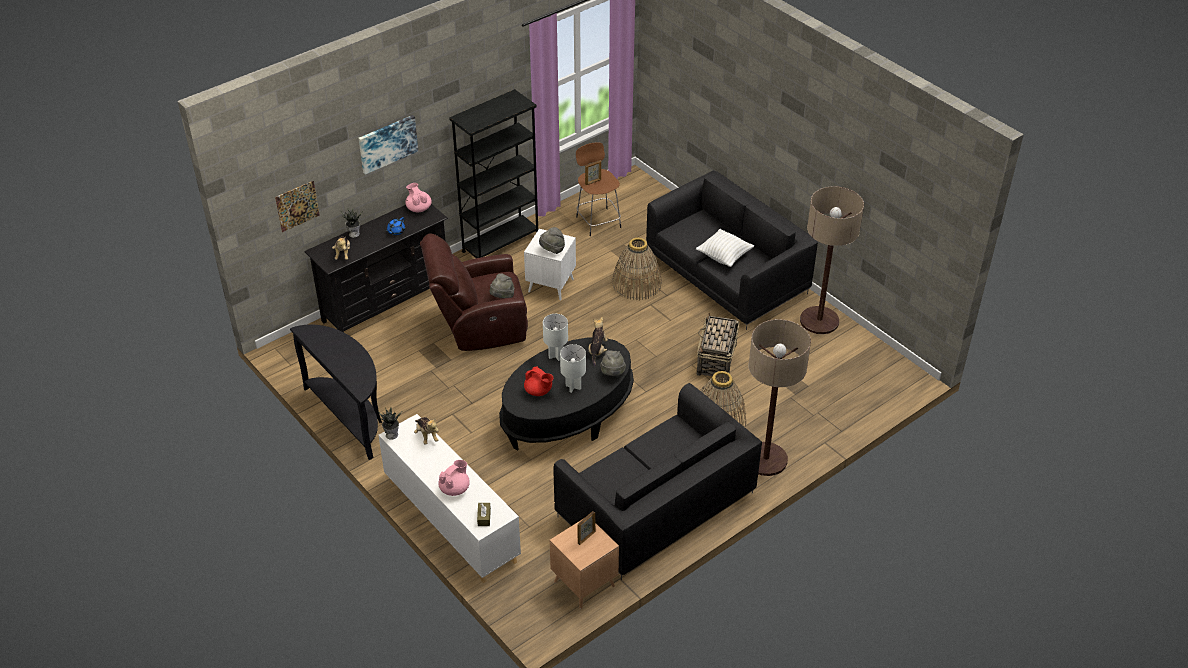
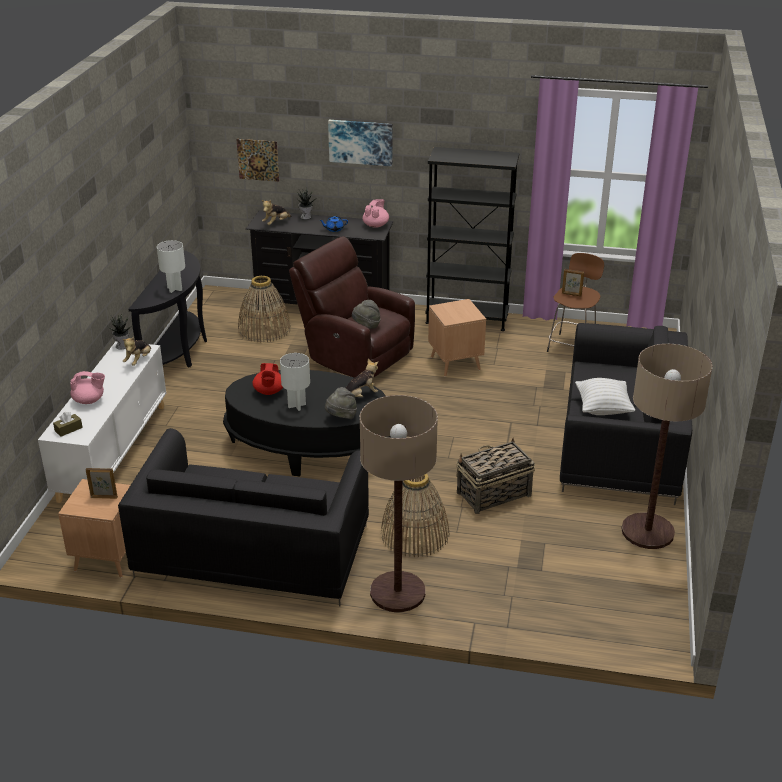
camera: 50 degrees right, 10 degrees down
white side table [524,229,576,301] -> brown side table [428,299,486,377]
grey hat [539,227,565,254] -> none
white table lamp [543,314,568,361] -> white table lamp moved to [157,240,185,293]
basket [612,238,662,301] -> basket moved to [238,276,291,343]

